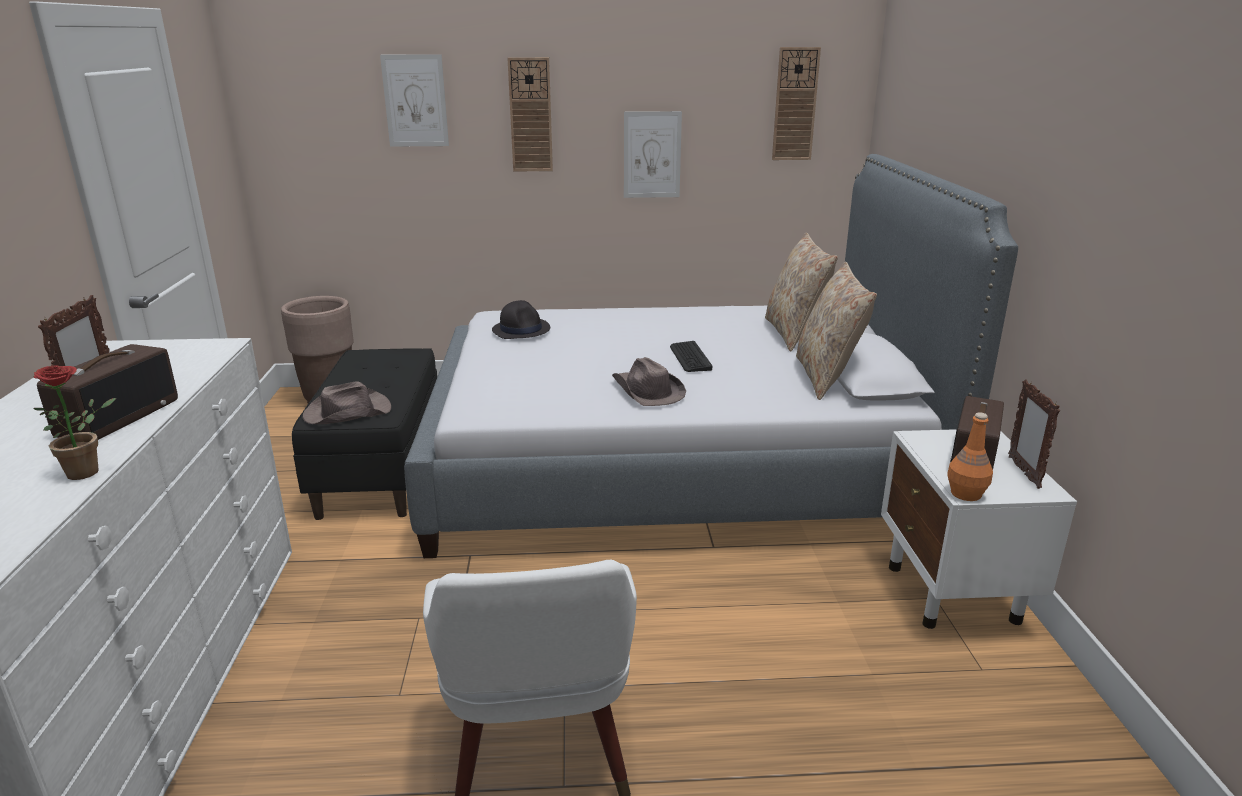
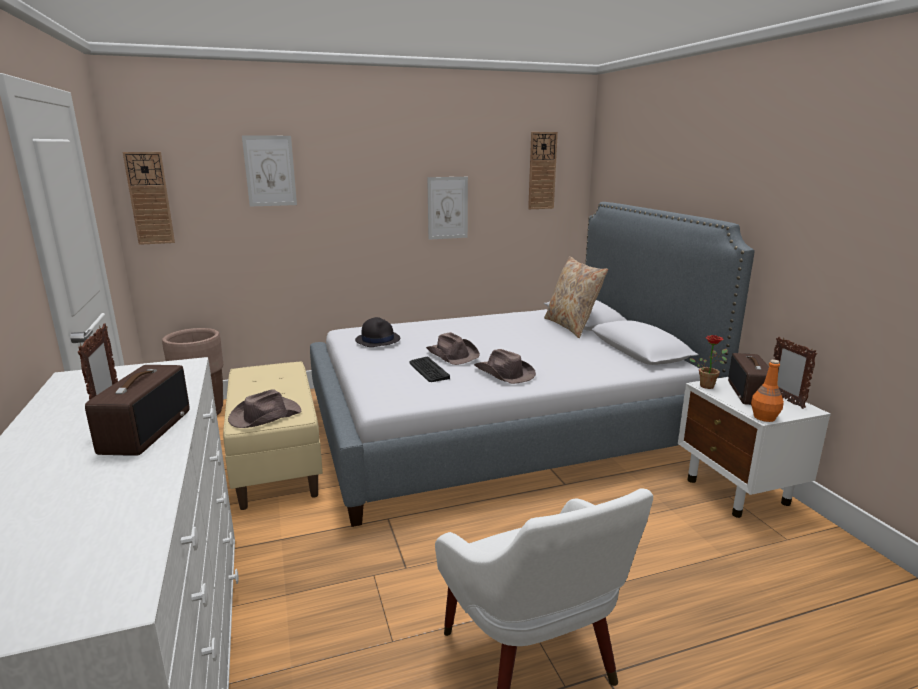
camera: 15 degrees left, 5 degrees down
potted plant [33,366,116,480] -> potted plant moved to [689,335,728,389]
black bench [292,348,437,520] -> beige bench [223,361,323,510]
wall clock [507,57,553,172] -> wall clock moved to [123,152,175,245]
keyboard [670,341,712,372] -> keyboard moved to [409,357,450,382]
beige pillow [796,262,877,400] -> none
none -> brown hat [426,332,480,365]

